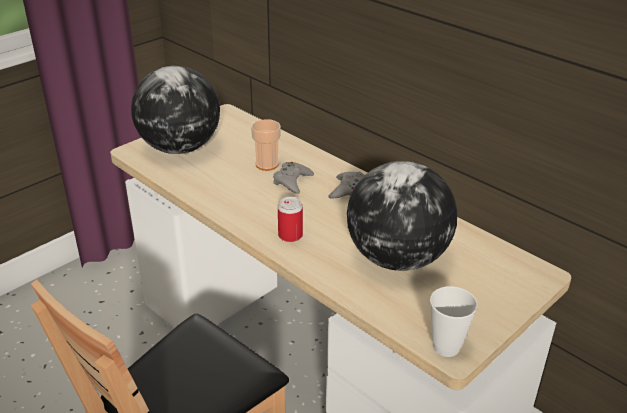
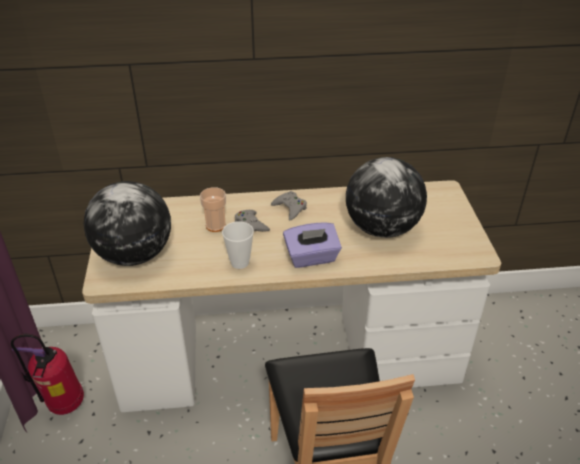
camera: 50 degrees left, 5 degrees up
can [278,197,303,242] -> purple tissue box [283,222,342,268]
cup [430,286,478,357] -> cup moved to [222,221,254,269]
none -> fire extinguisher [11,334,84,415]

